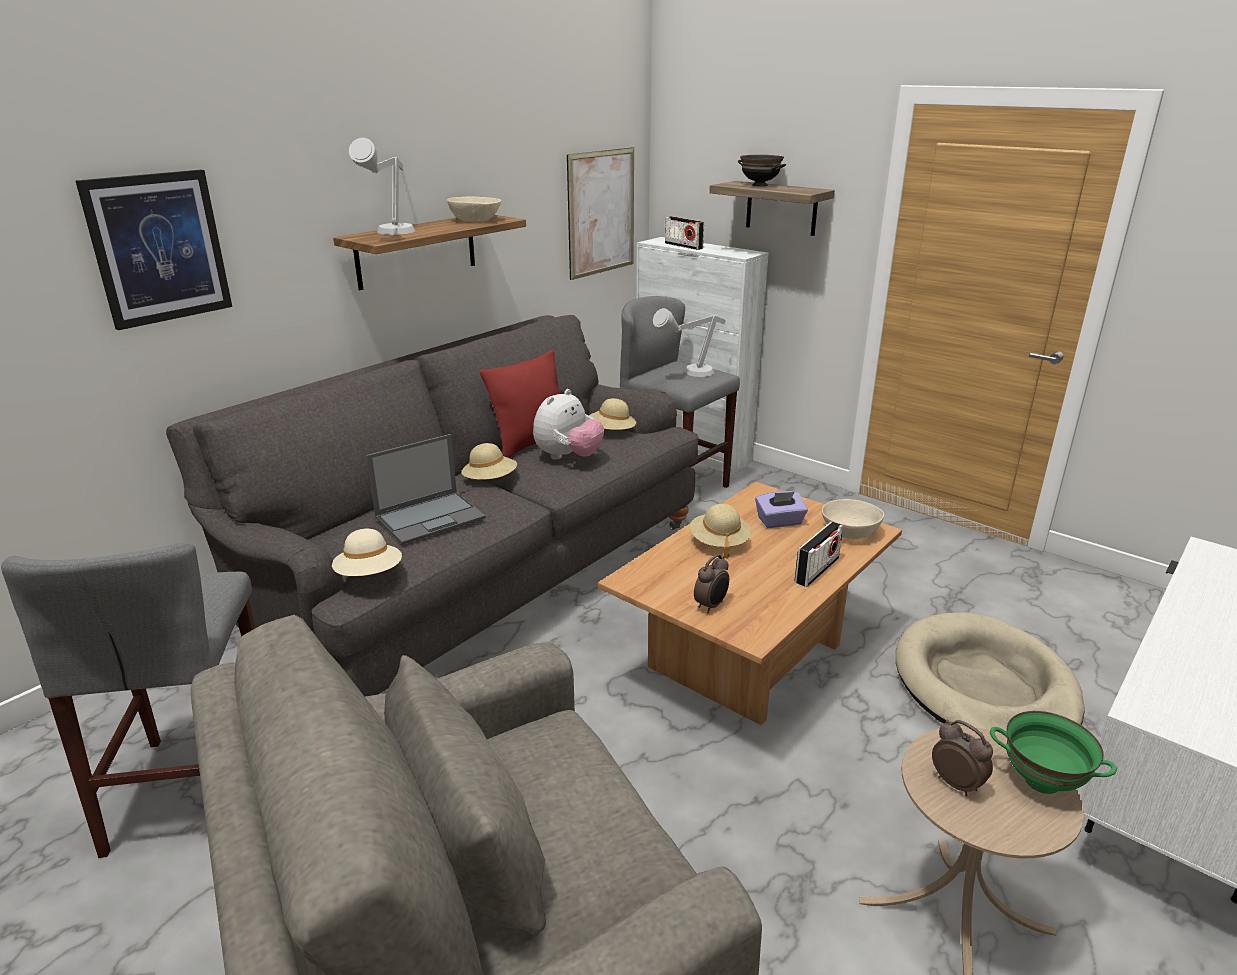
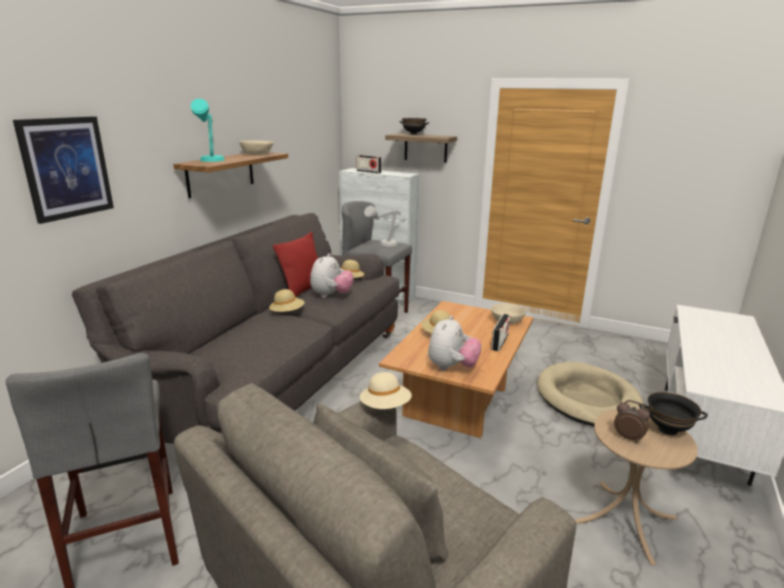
camera: 15 degrees left, 5 degrees down
beige hat [332,529,402,576] -> beige hat moved to [360,372,412,409]
grey table lamp [349,138,415,235] -> turquoise table lamp [191,99,225,162]
laptop [366,434,486,545] -> none
picture [567,147,634,280] -> none
alarm clock [694,554,729,613] -> plush toy [428,315,481,370]
purple tissue box [755,491,808,528] -> none
green bowl [990,711,1117,794] -> black bowl [639,392,708,435]

